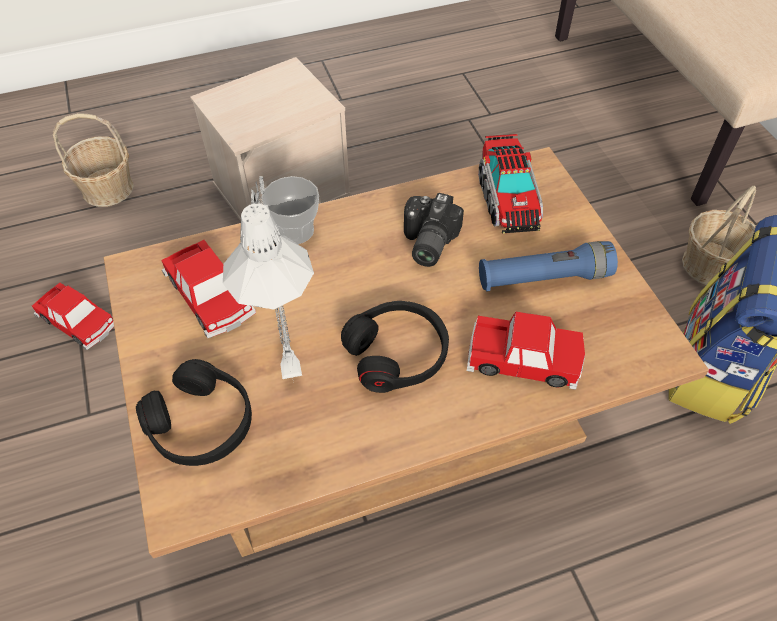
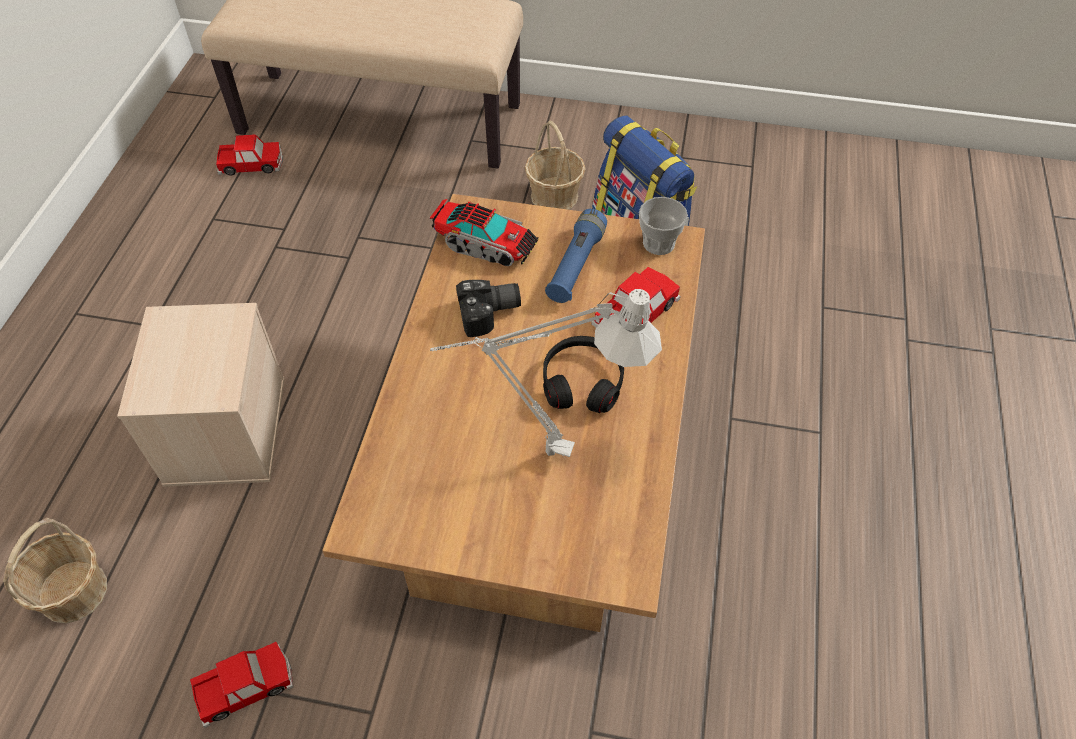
camera: 60 degrees left, 0 degrees up
black headphones [136,359,252,466] -> none
toy car [162,240,256,338] -> toy car moved to [216,134,283,176]
cup [262,176,319,244] -> cup moved to [639,197,688,255]
camera [404,193,464,267] -> camera turned 60 degrees counterclockwise [456,280,521,337]

